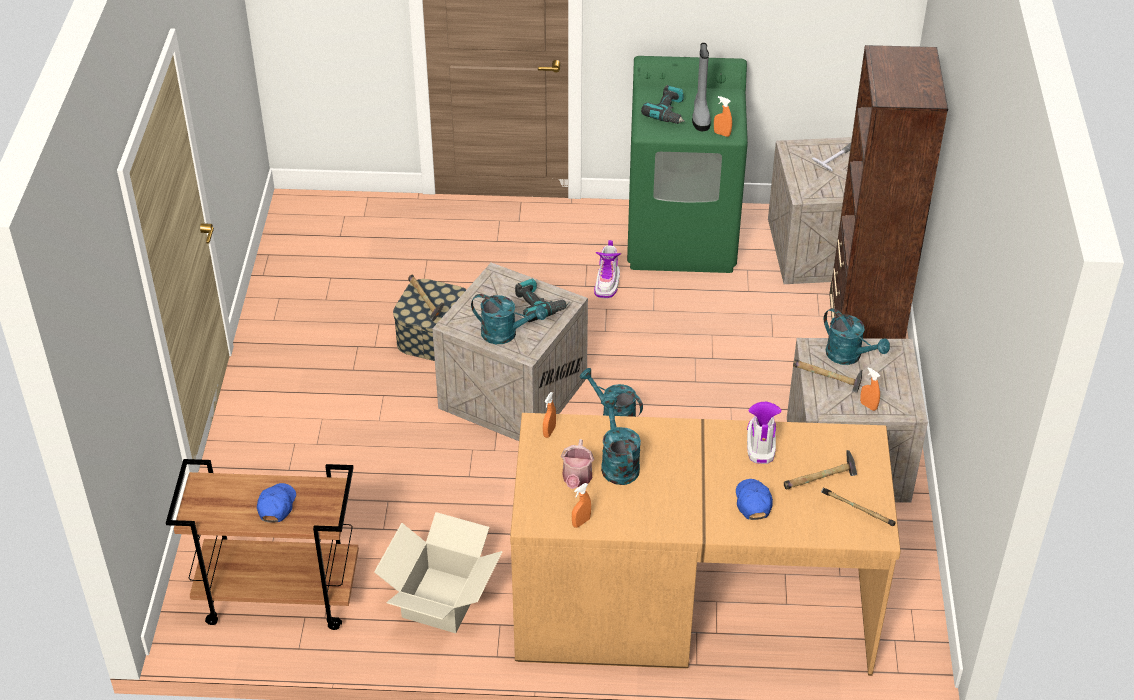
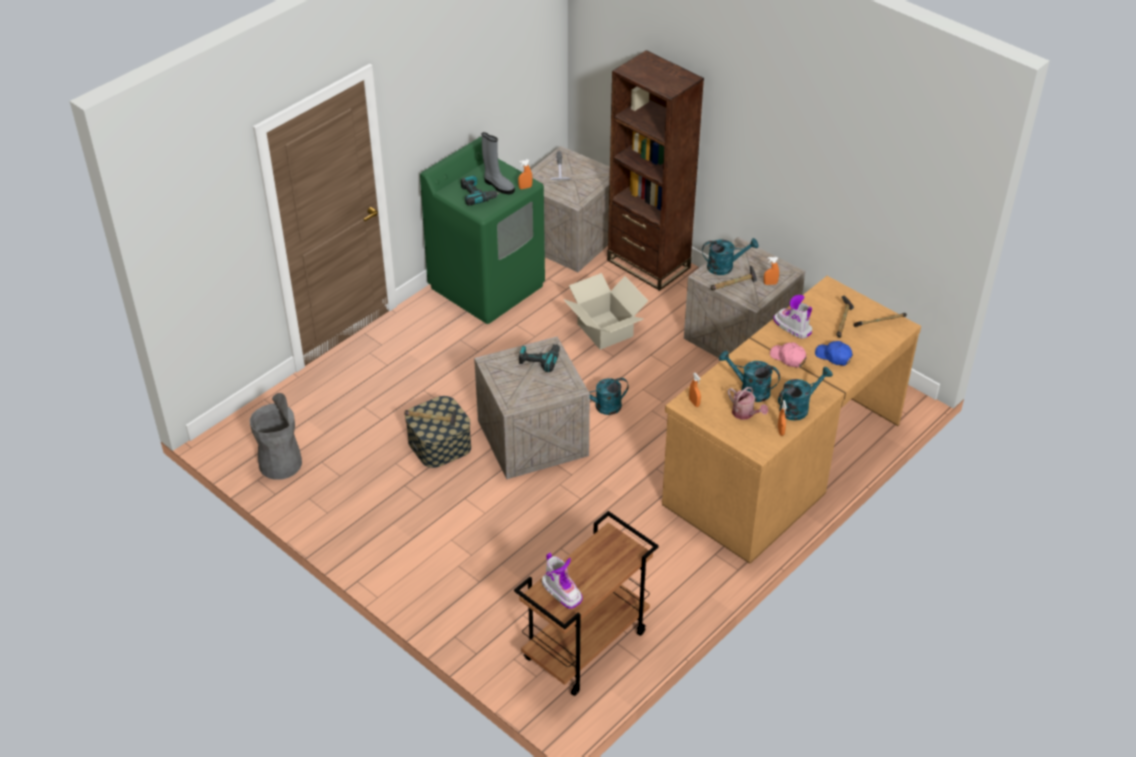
camera: 50 degrees left, 0 degrees up
blue cap [257,483,296,522] -> none
cardboard box [374,512,503,633] -> cardboard box moved to [563,273,648,350]
turquoise watering can [471,294,546,344] -> turquoise watering can moved to [778,367,833,421]
boot [594,240,621,299] -> boot moved to [542,553,583,609]
none -> grey trash can [250,393,302,480]
none -> pink cap [770,342,807,368]

